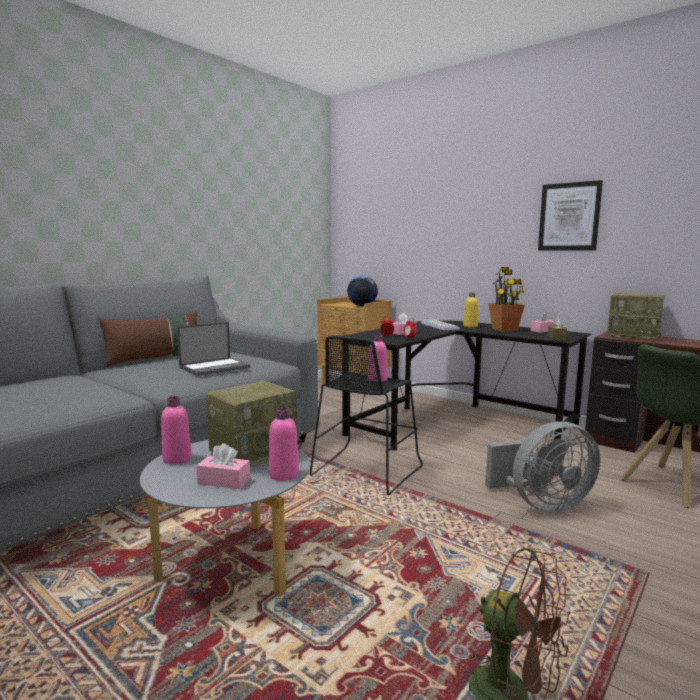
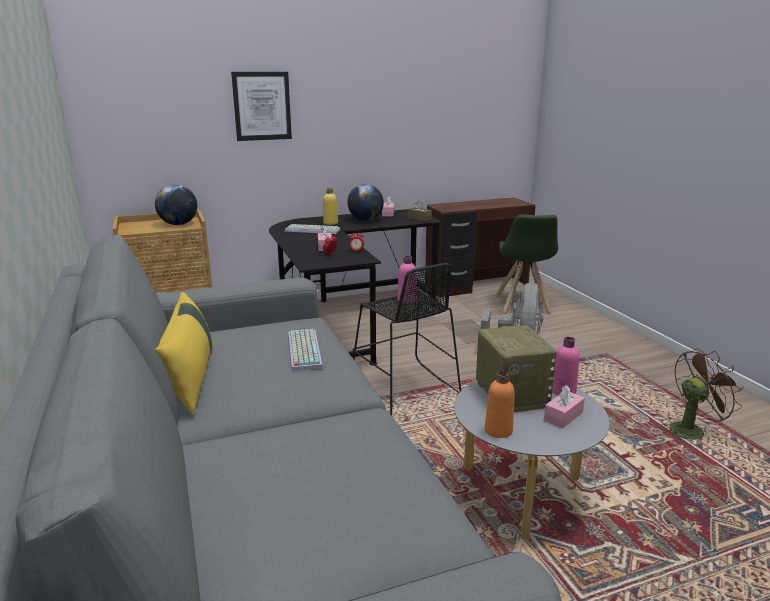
camera: 60 degrees left, 10 degrees up
brown pillow [98,311,197,367] -> yellow pillow [156,292,213,415]
pink bottle [161,396,192,464] -> orange bottle [485,371,515,438]
laptop [177,322,251,376] -> keyboard [288,329,323,371]
potted plant [488,267,525,332] -> globe [347,184,384,221]
picture [538,180,603,251] -> picture moved to [231,72,292,141]
radio [607,293,664,341] -> none

